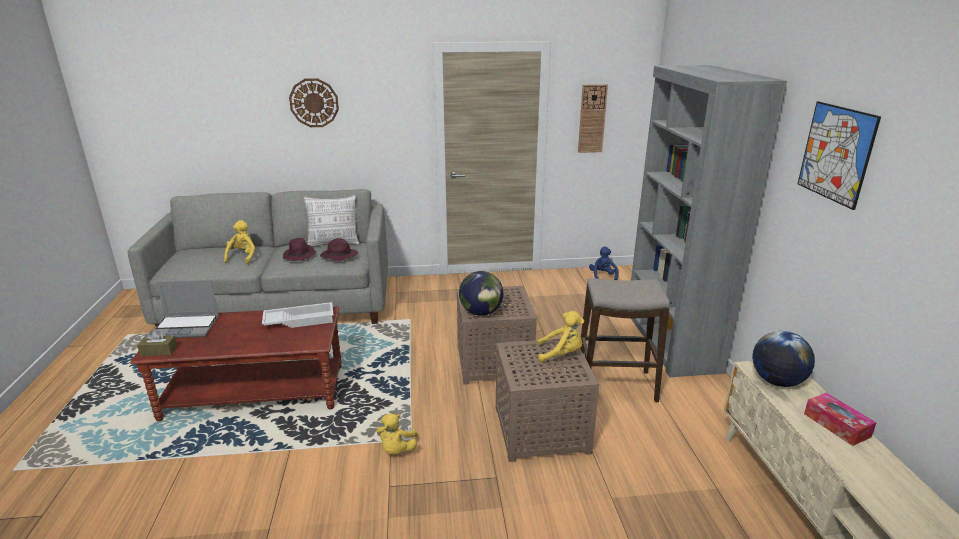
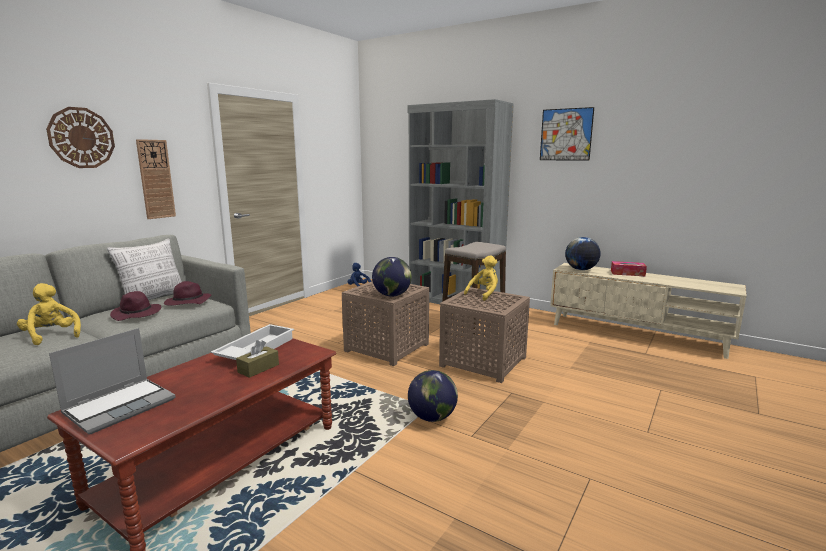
camera: 50 degrees left, 10 degrees down
brown tissue box [137,330,177,356] -> brown tissue box moved to [236,340,279,378]
yellow plush toy [376,414,418,454] -> globe [408,370,458,422]
wall clock [578,84,608,153] -> wall clock moved to [136,139,176,219]

